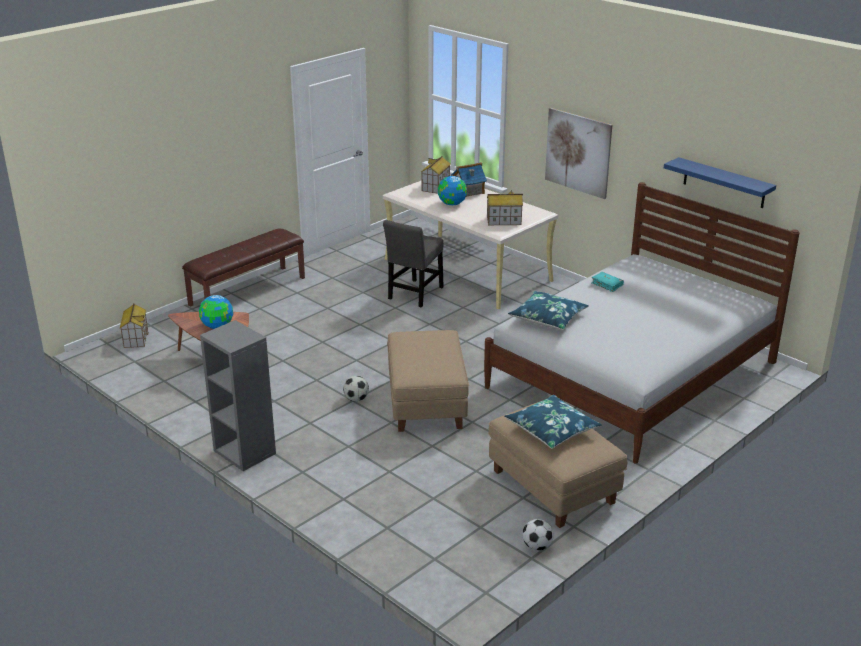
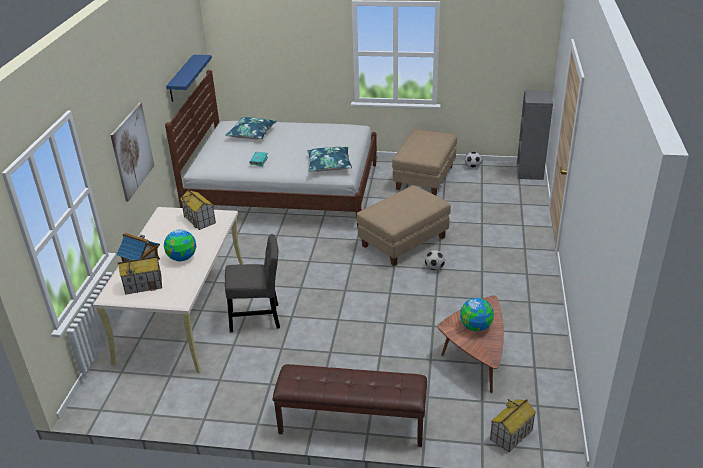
camera: 125 degrees left, 5 degrees up
grey bookcase [200,320,276,471] -> grey bookcase moved to [517,90,553,180]
blue pillow [504,395,602,449] -> blue pillow moved to [225,117,277,139]

